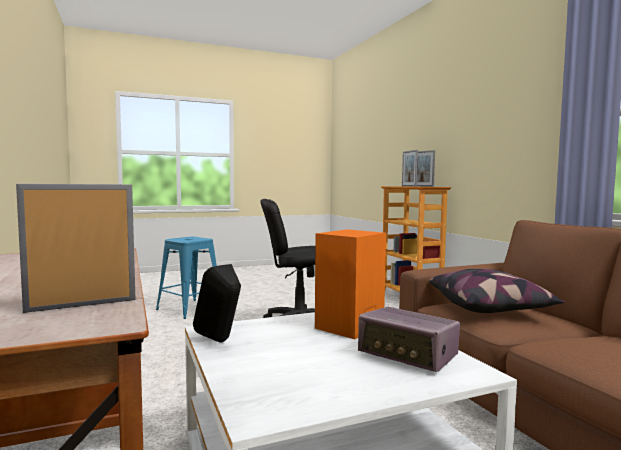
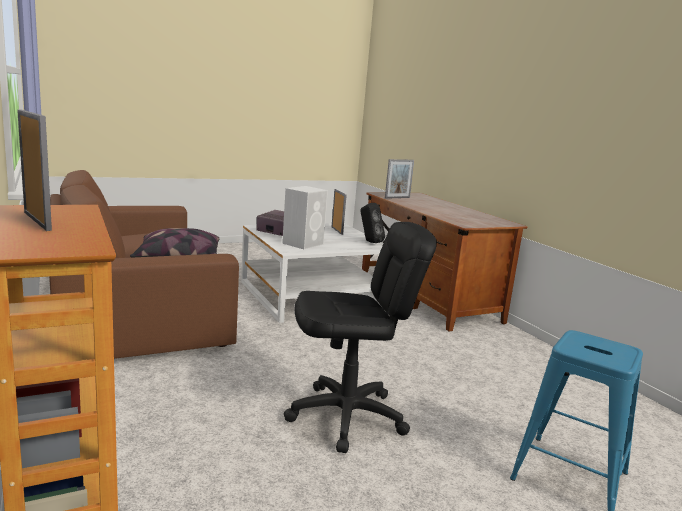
camera: 175 degrees right, 10 degrees up
orange speaker [315,229,386,339] -> white speaker [282,186,328,249]
picture frame [402,150,418,187] -> picture frame moved to [332,189,347,235]

